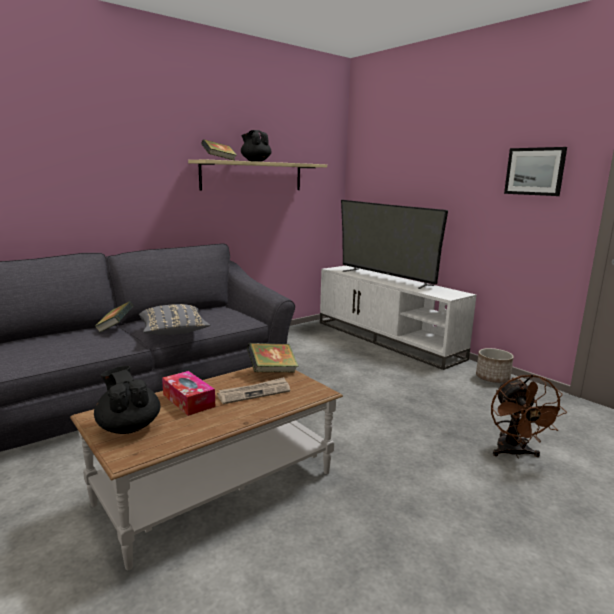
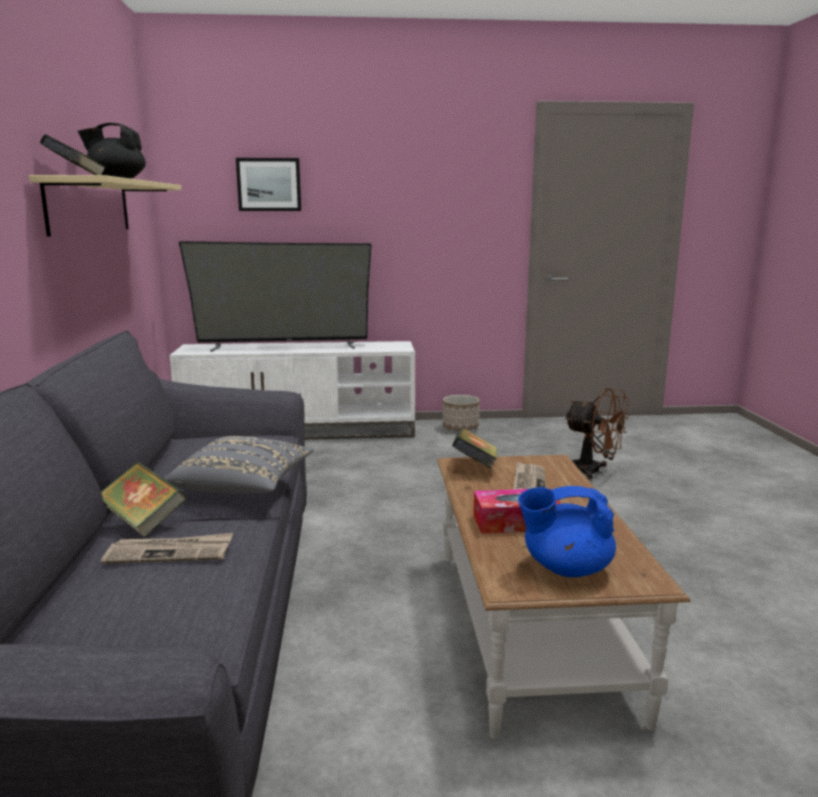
camera: 55 degrees left, 0 degrees up
black teapot [94,366,161,434] -> blue teapot [518,486,616,577]
picture [504,147,567,196] -> picture moved to [236,158,301,211]
none -> newspaper [101,533,233,564]

